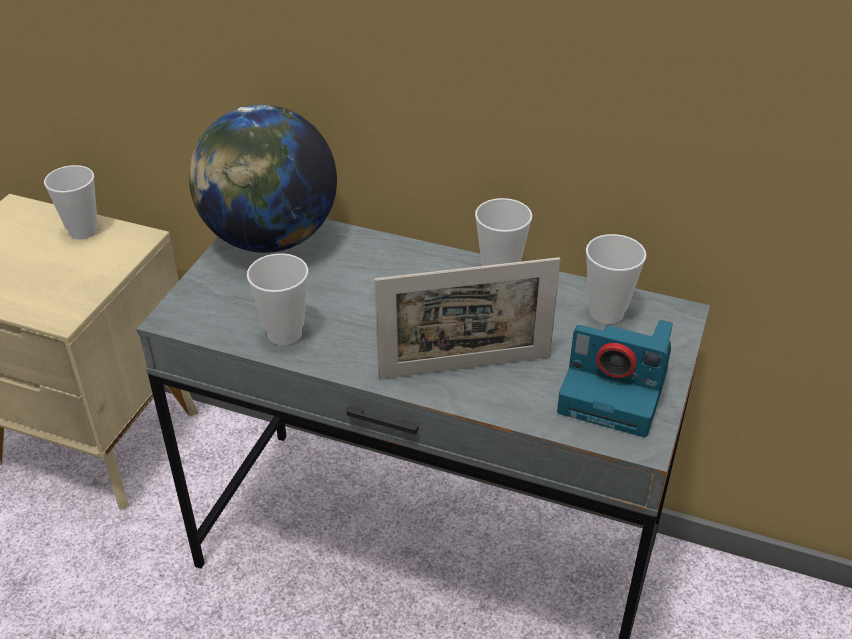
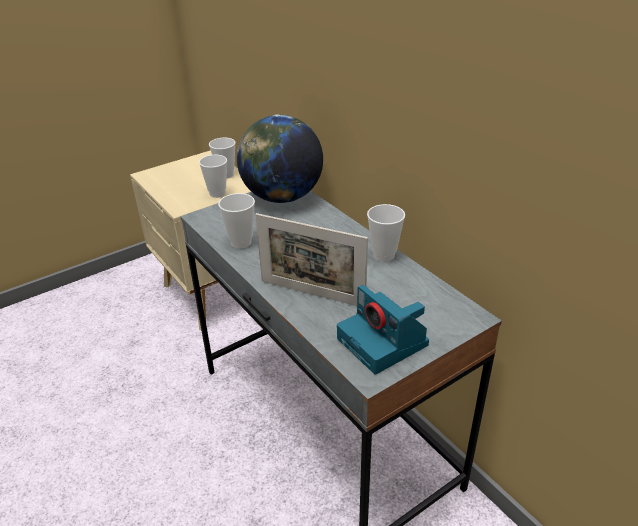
camera: 35 degrees right, 5 degrees down
cup [586,234,647,324] -> cup moved to [199,155,227,198]

